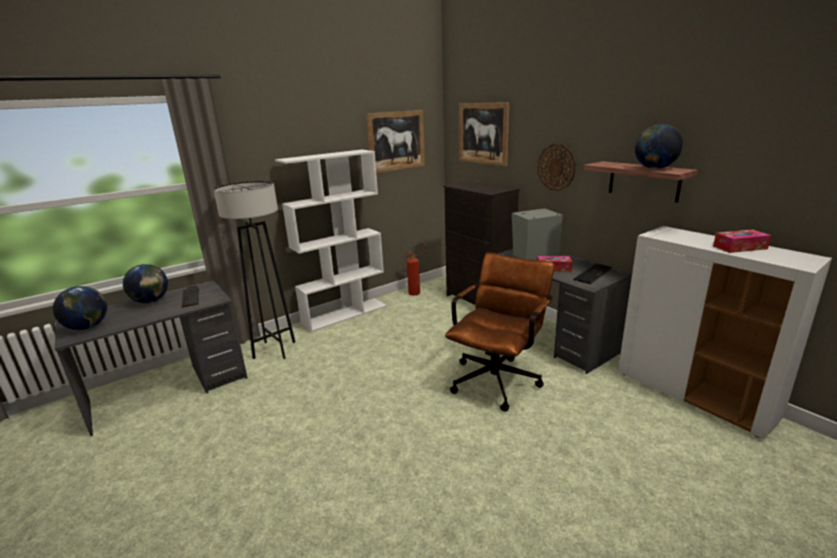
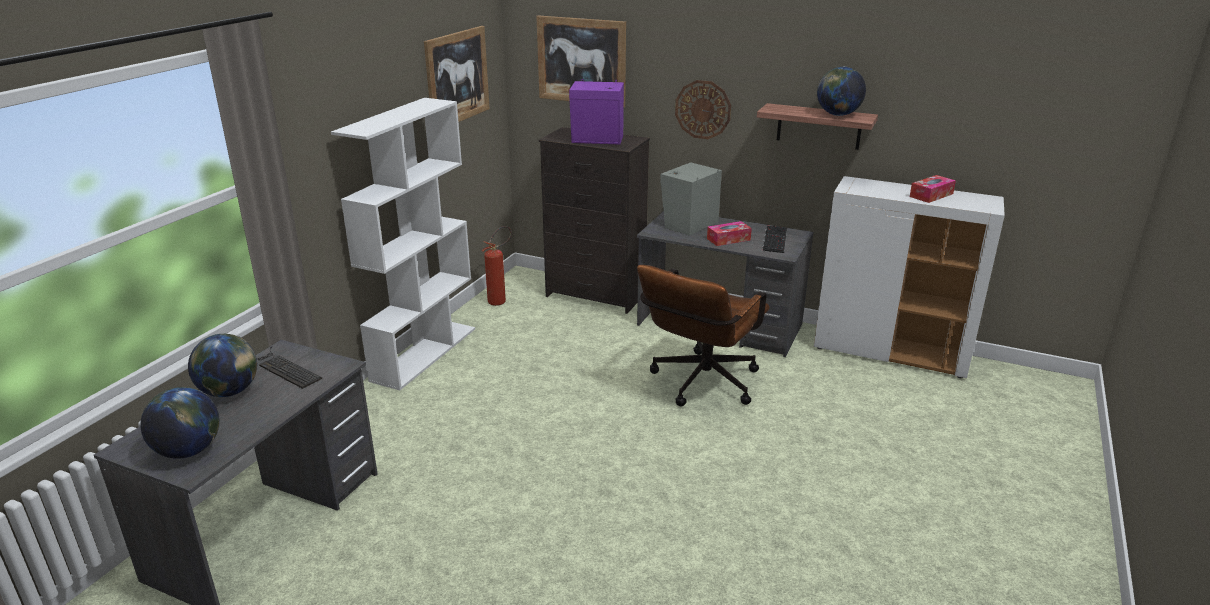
camera: 30 degrees left, 5 degrees up
grey floor lamp [213,181,295,359] -> none
brown office chair [445,252,555,412] -> brown office chair turned 150 degrees counterclockwise [637,265,770,406]
none -> purple speaker [569,79,624,145]

